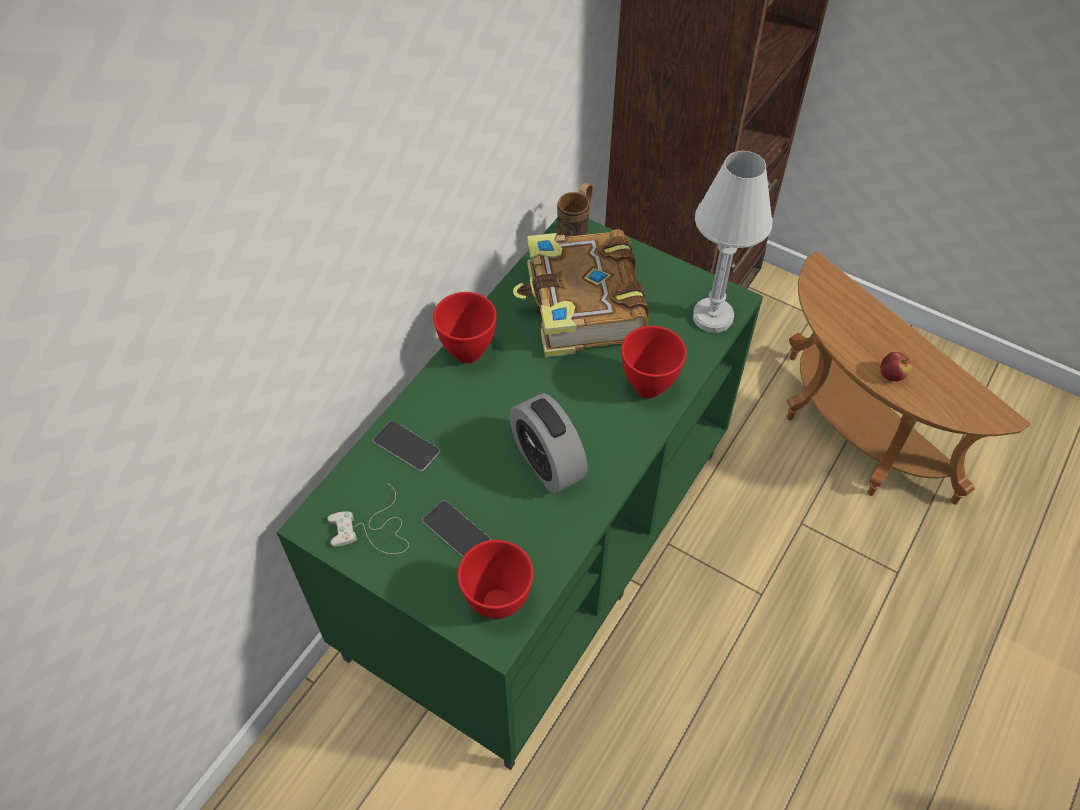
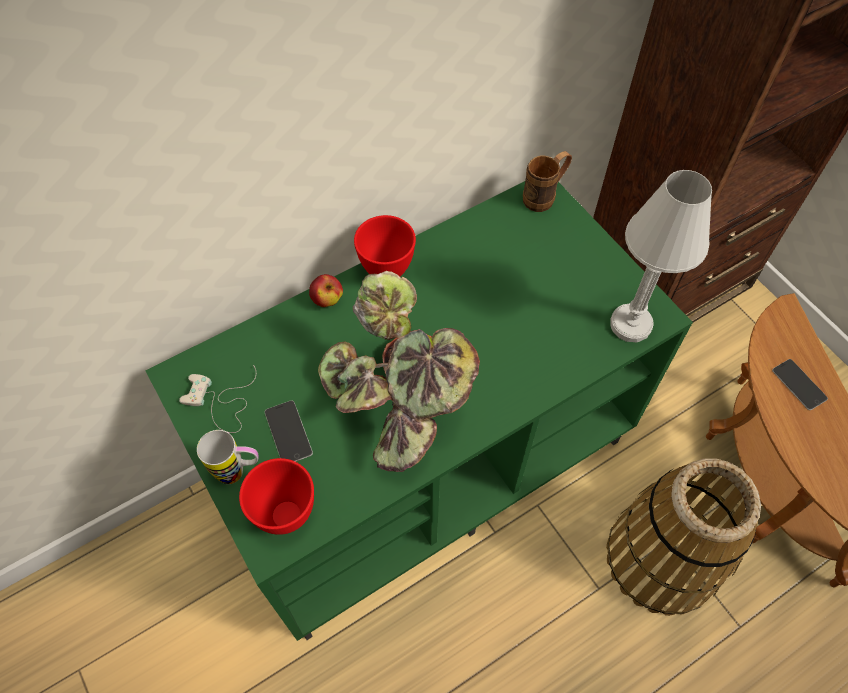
camera: 25 degrees right, 5 degrees up
phone [373,421,440,471] -> phone moved to [772,359,828,410]
alarm clock [510,393,588,493] -> potted plant [318,271,480,472]
book [513,229,649,357] -> none
red bowl [621,326,687,398] -> none
apple [880,352,912,382] -> apple moved to [309,274,343,307]
none -> mug [197,430,259,484]
none -> basket [606,458,761,616]

